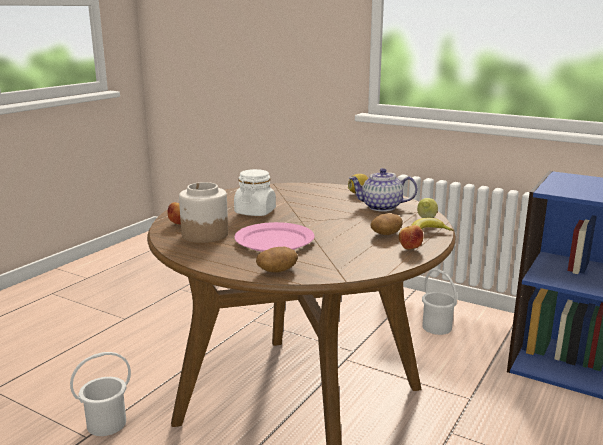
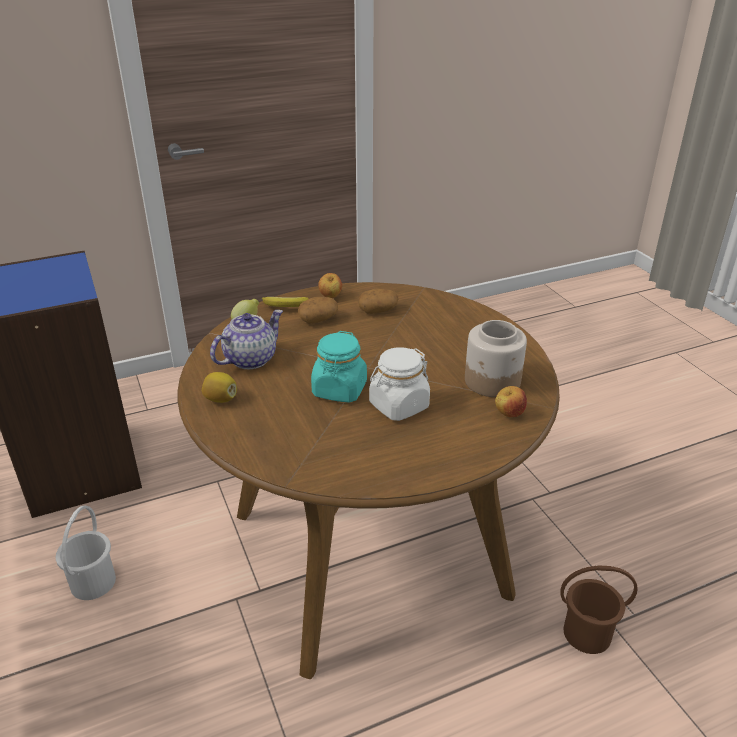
camera: 145 degrees left, 15 degrees up
white bucket [70,352,131,436] -> brown bucket [560,565,638,654]
pink plate [234,222,314,252] -> none
potato [256,247,298,273] -> potato moved to [358,288,398,314]
teapot [349,168,417,212] -> teapot turned 90 degrees counterclockwise [210,310,283,369]
none -> turquoise jar [311,331,367,403]

